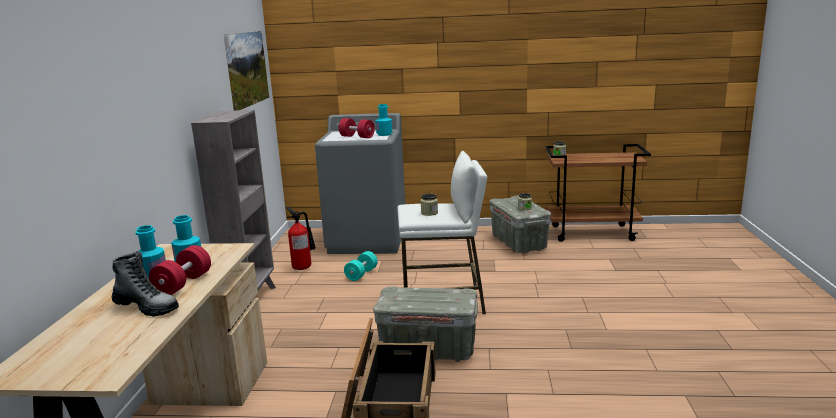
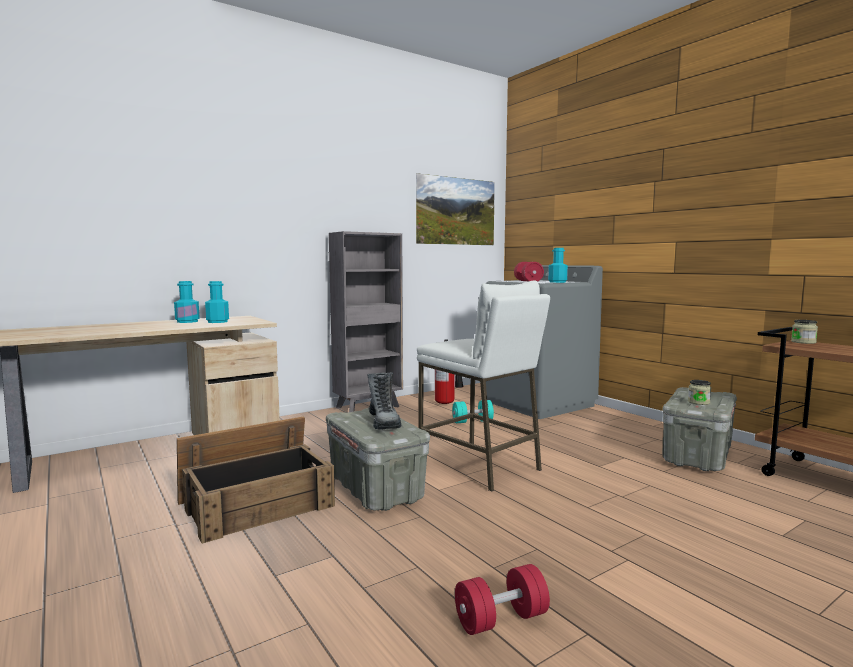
camera: 50 degrees right, 10 degrees down
boot [112,251,179,317] -> boot moved to [367,372,401,430]
red dumbbell [149,245,211,295] -> red dumbbell moved to [455,564,550,635]
jar [421,194,438,216] -> none

